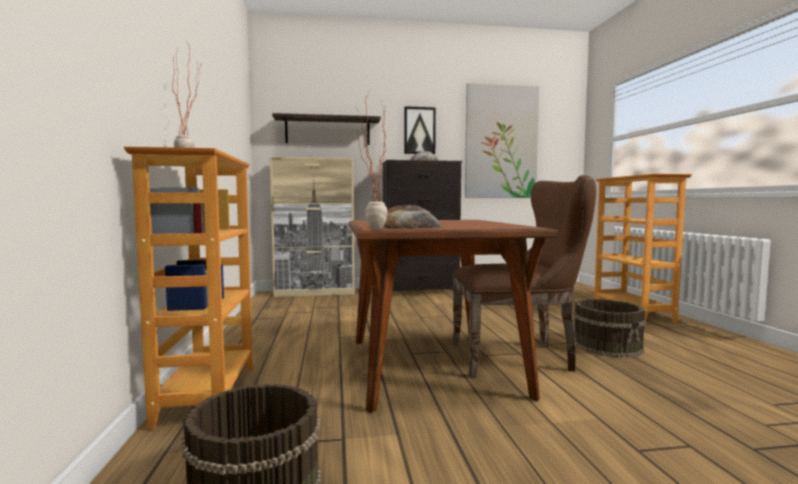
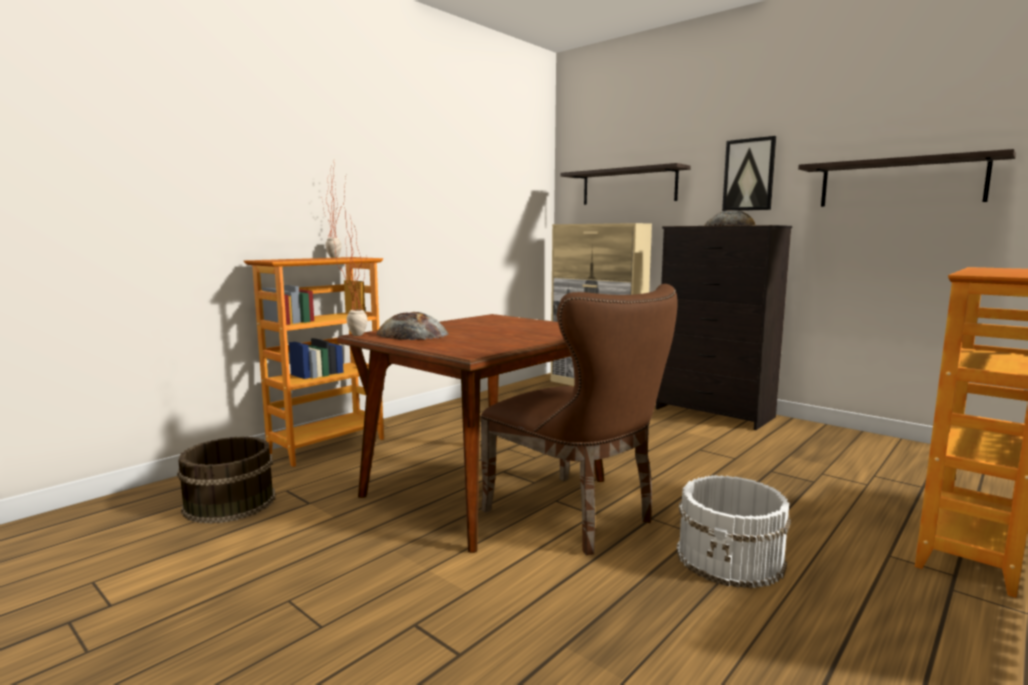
camera: 50 degrees right, 5 degrees up
picture [465,83,539,198] -> shelf [798,149,1016,207]
brown bucket [574,299,646,358] -> white bucket [677,475,791,588]

